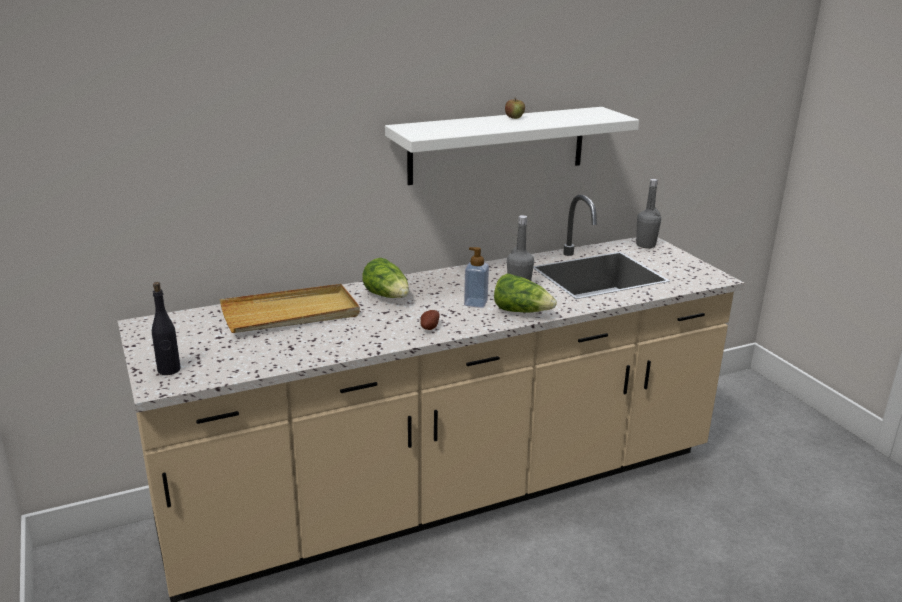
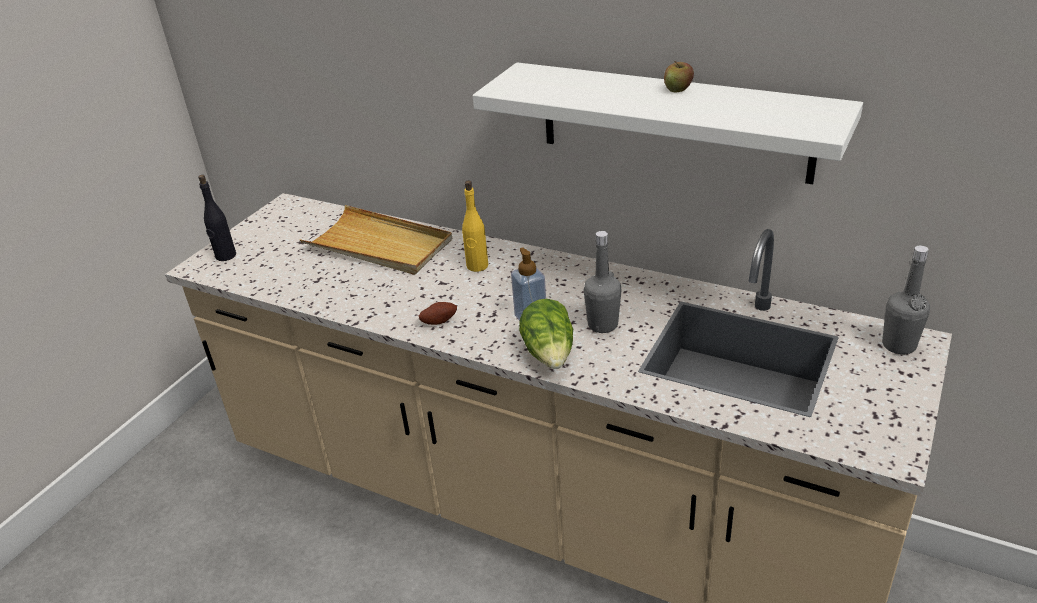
camera: 55 degrees right, 10 degrees up
lettuce [362,258,409,298] -> yellow bottle [462,180,488,272]

